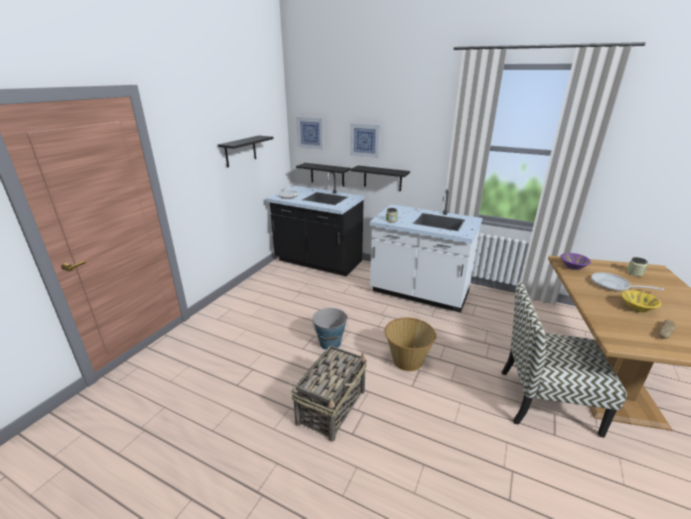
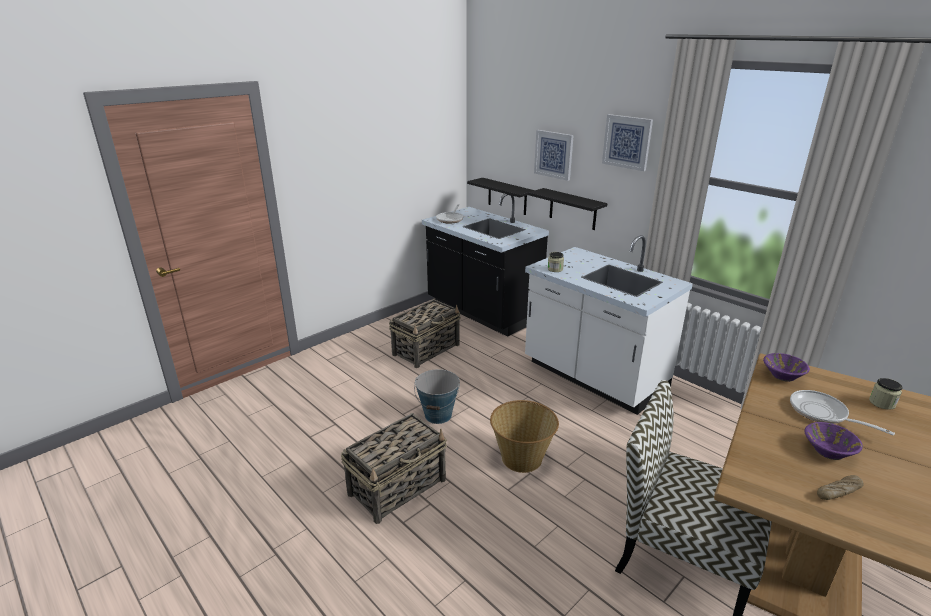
camera: 20 degrees right, 0 degrees up
black shelf [218,135,274,167] -> none
picture [296,117,324,150] -> picture moved to [602,114,653,171]
yellow bowl [621,290,661,313] -> purple bowl [805,422,863,460]
none -> basket [389,299,461,368]

